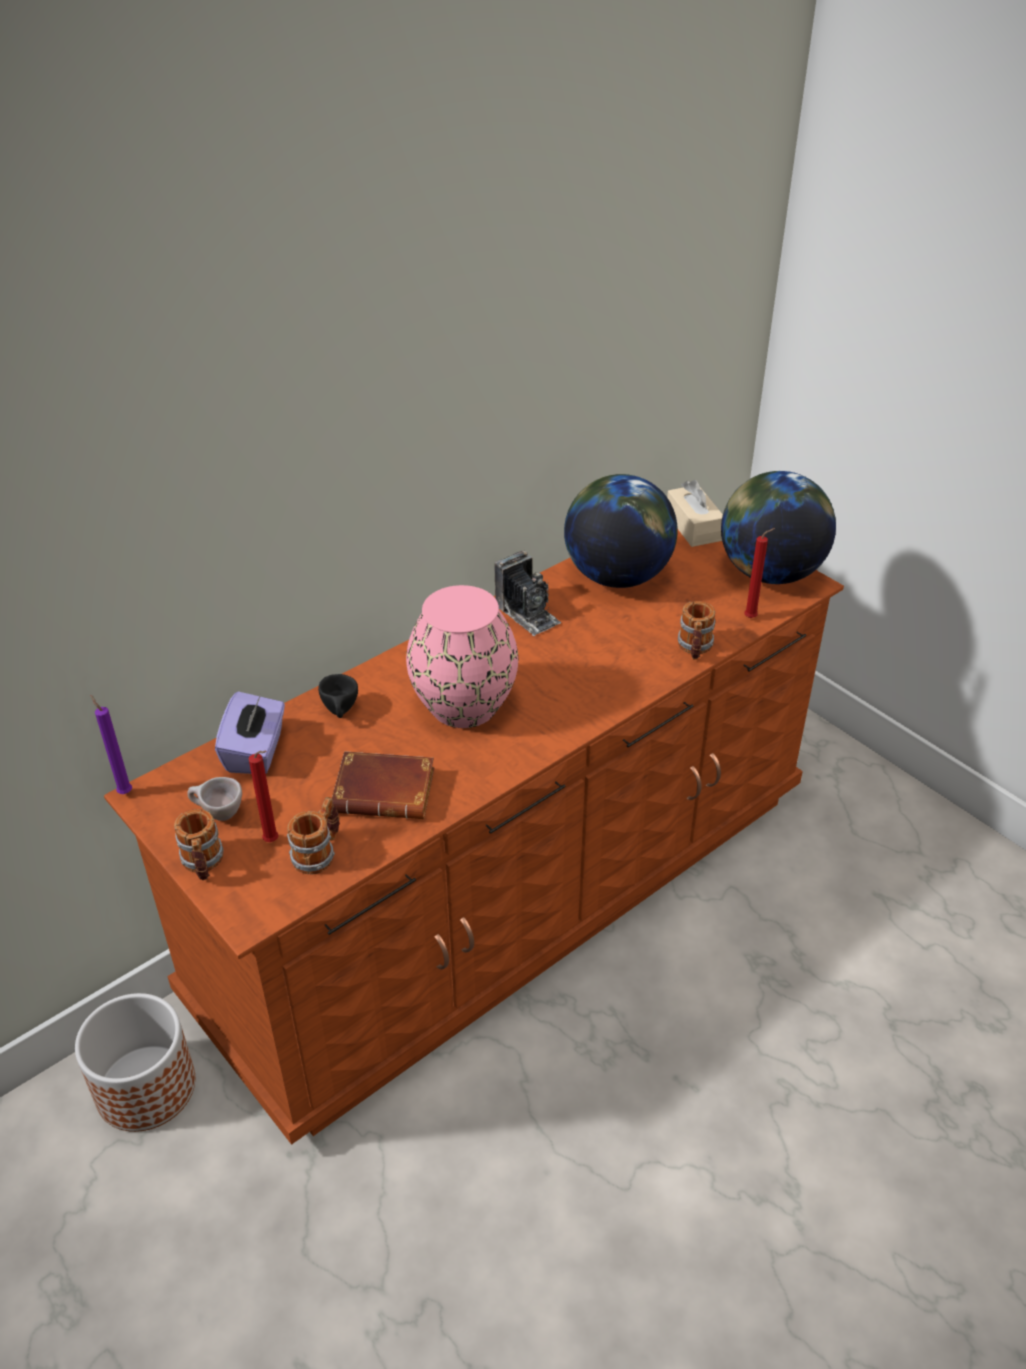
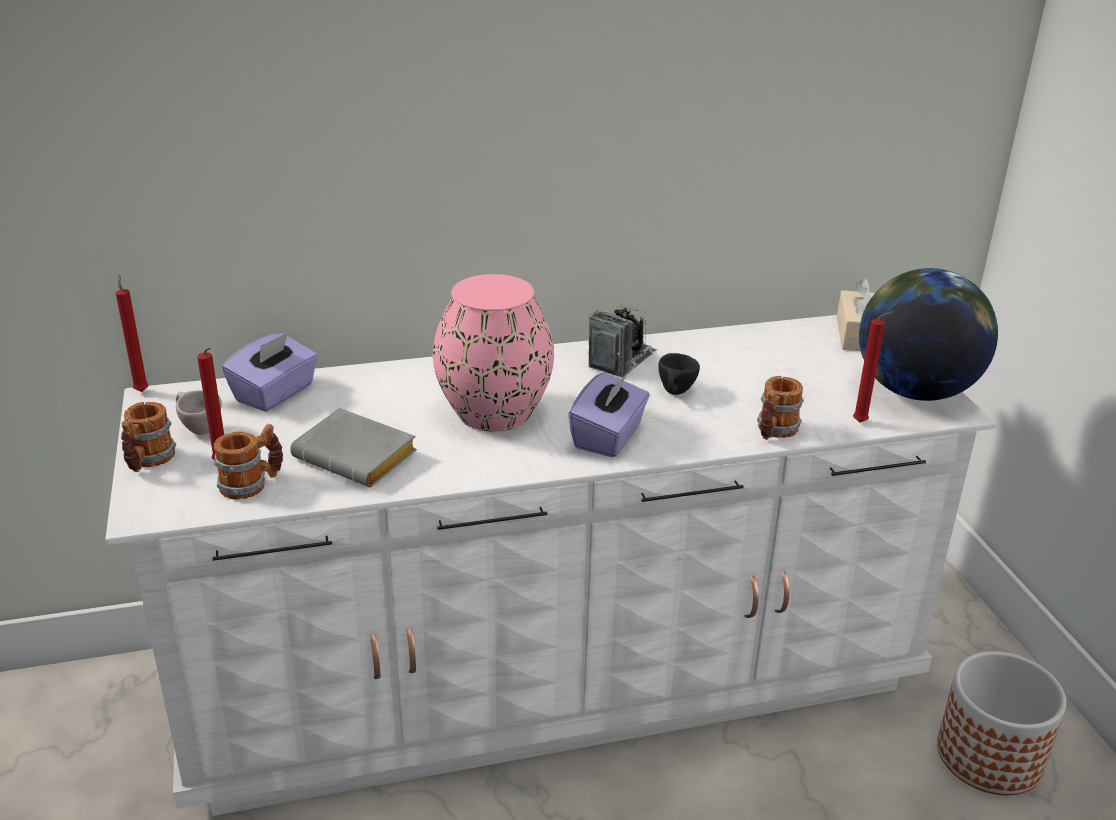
camera: 25 degrees right, 10 degrees down
planter [75,993,195,1132] -> planter moved to [937,651,1066,795]
purple candle [90,695,132,794] -> red candle [116,275,149,392]
brown dresser [104,530,844,1145] -> white dresser [105,315,997,816]
black cup [318,674,358,718] -> black cup moved to [658,353,700,395]
brown book [332,751,434,819] -> grey book [290,408,417,487]
camera [494,551,562,636] -> camera turned 135 degrees counterclockwise [589,306,657,378]
globe [564,474,678,588] -> none
none -> purple tissue box [568,372,650,457]

